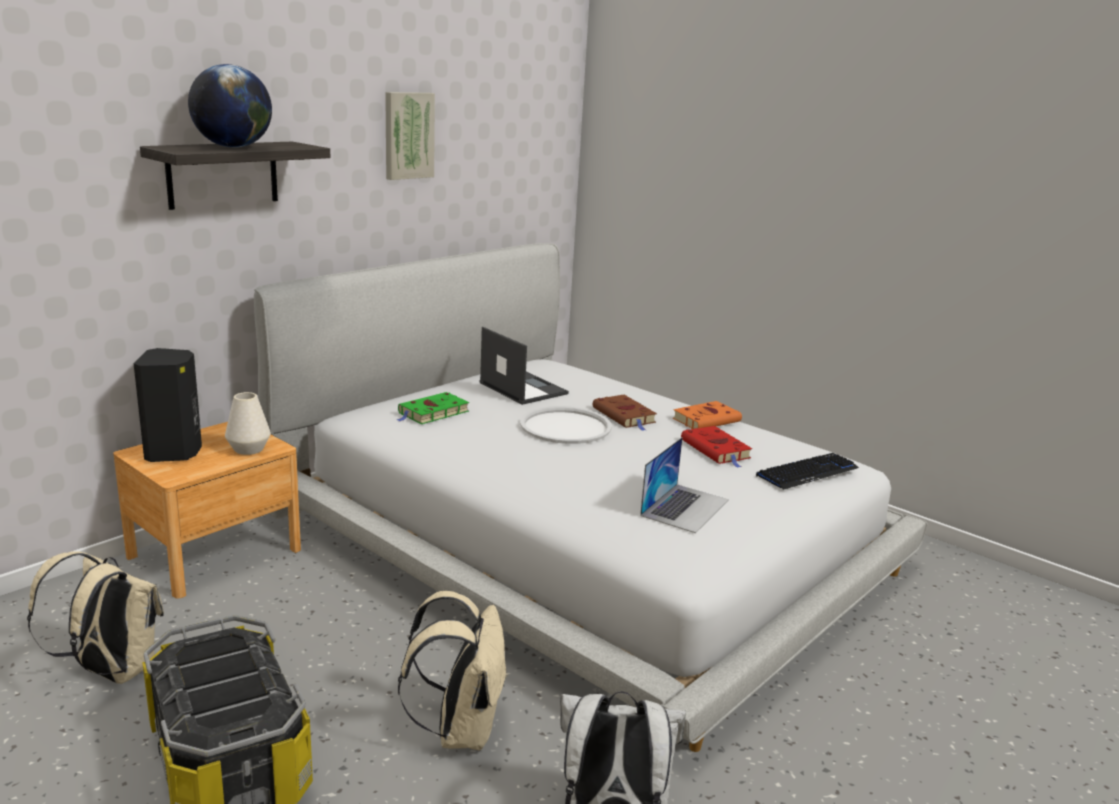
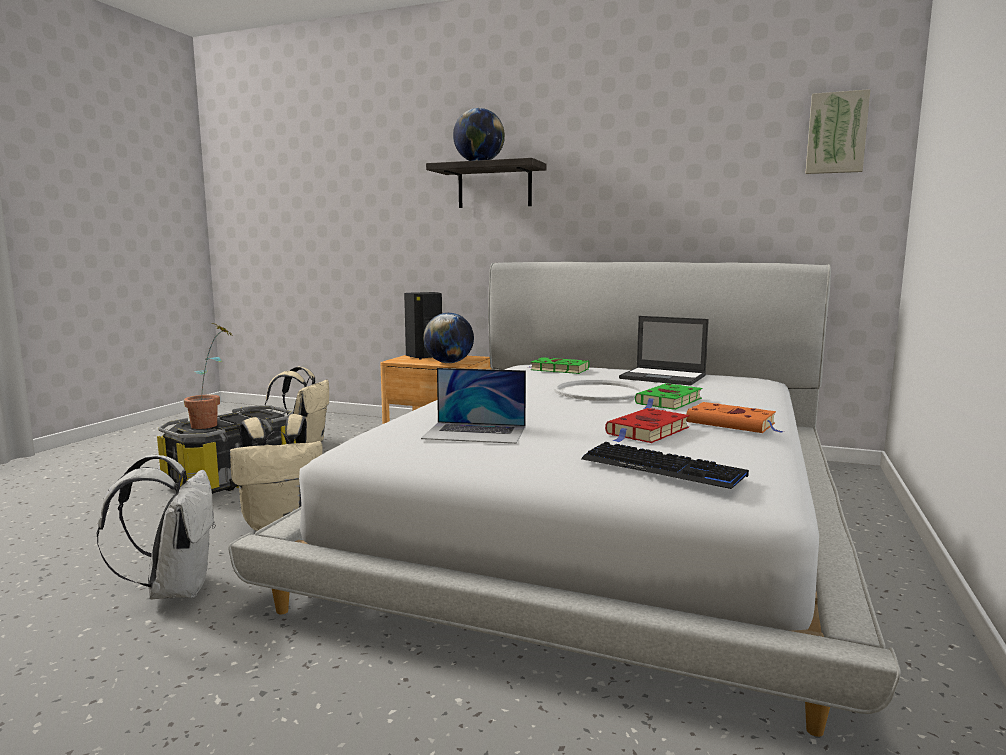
camera: 70 degrees right, 10 degrees down
white vase [225,392,271,455] -> globe [423,313,474,363]
picture [385,92,435,180] -> picture moved to [805,89,870,174]
laptop [480,327,569,405] -> laptop turned 90 degrees clockwise [619,316,709,386]
brown book [593,395,657,431] -> green book [635,383,702,410]
none -> potted plant [184,324,233,429]

